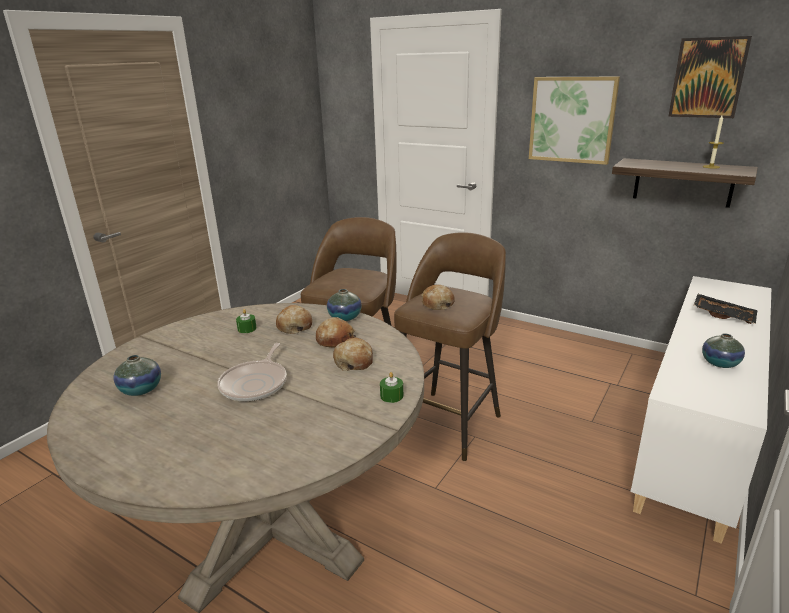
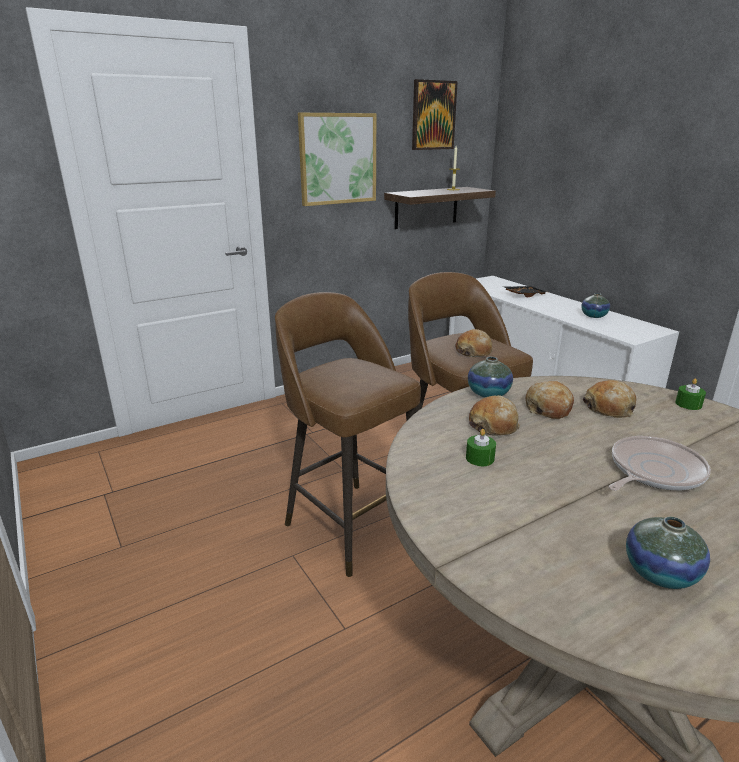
camera: 65 degrees left, 0 degrees up
frying pan [217,343,287,401] -> frying pan turned 75 degrees counterclockwise [609,436,711,491]

